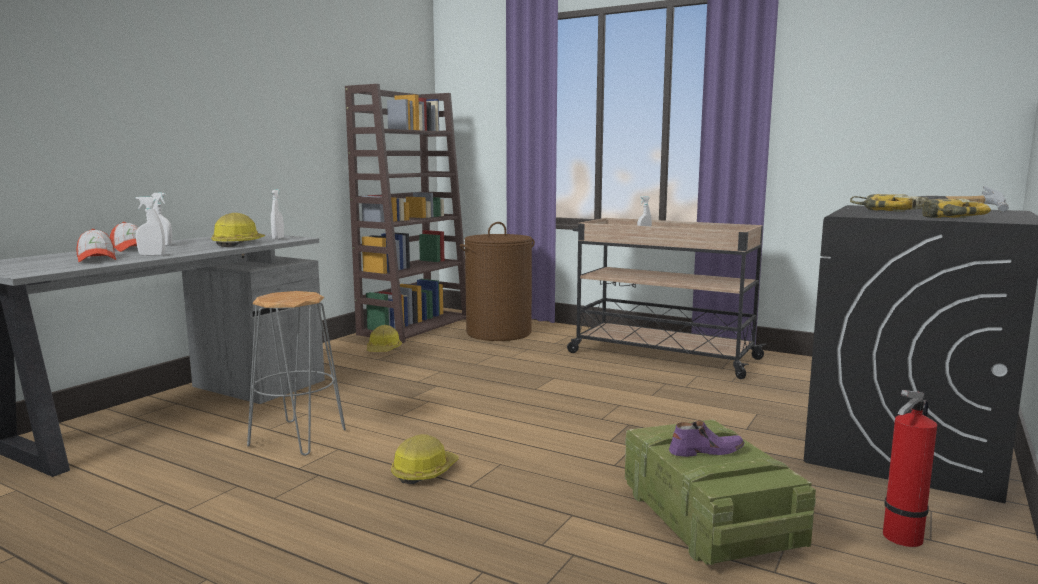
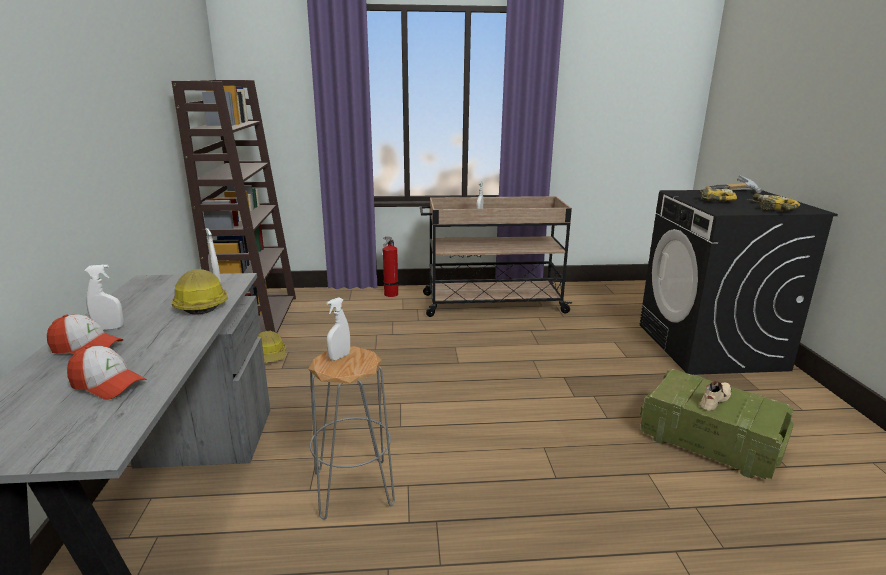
camera: 35 degrees left, 10 degrees up
white spray bottle [135,197,165,256] -> white spray bottle moved to [326,297,350,361]
hard hat [391,434,458,484] -> none
brown laundry basket [460,222,535,341] -> none
purple shoe [669,421,745,457] -> beige shoe [700,381,732,411]
fire extinguisher [883,390,937,547] -> fire extinguisher moved to [383,237,399,297]

